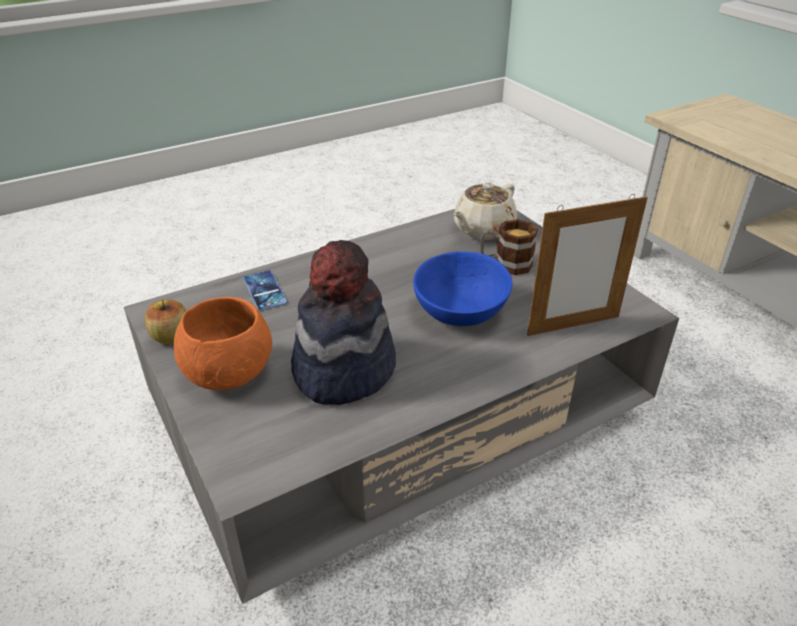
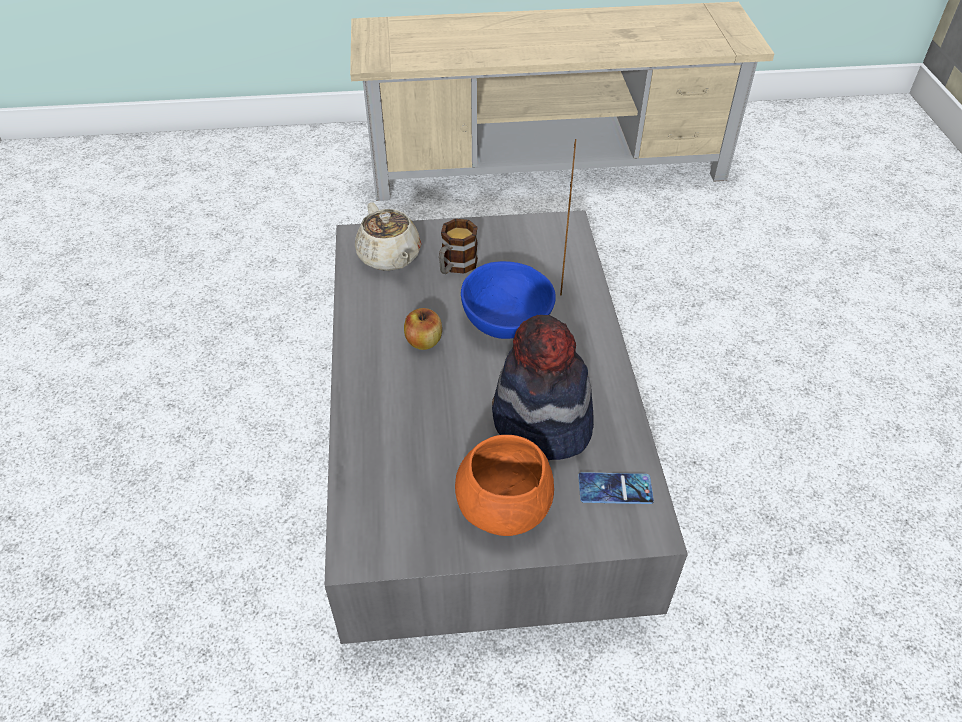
camera: 65 degrees left, 10 degrees up
apple [145,300,186,344] -> apple moved to [404,308,442,350]
phone [243,270,287,311] -> phone moved to [578,472,654,504]

